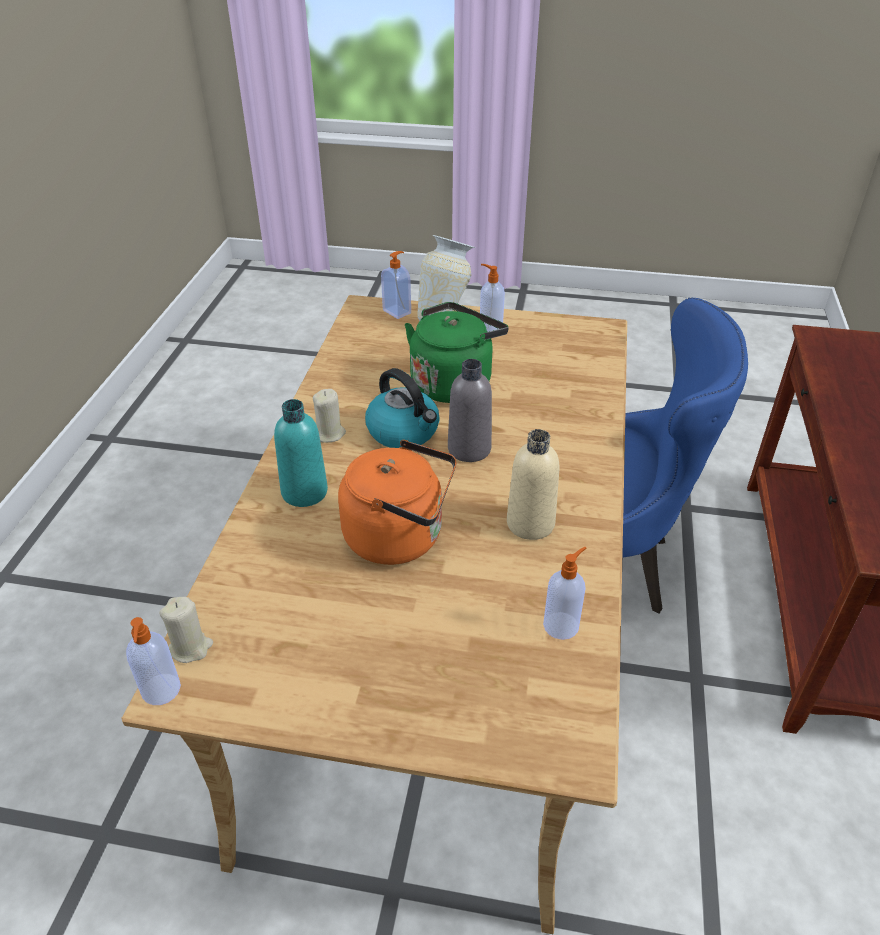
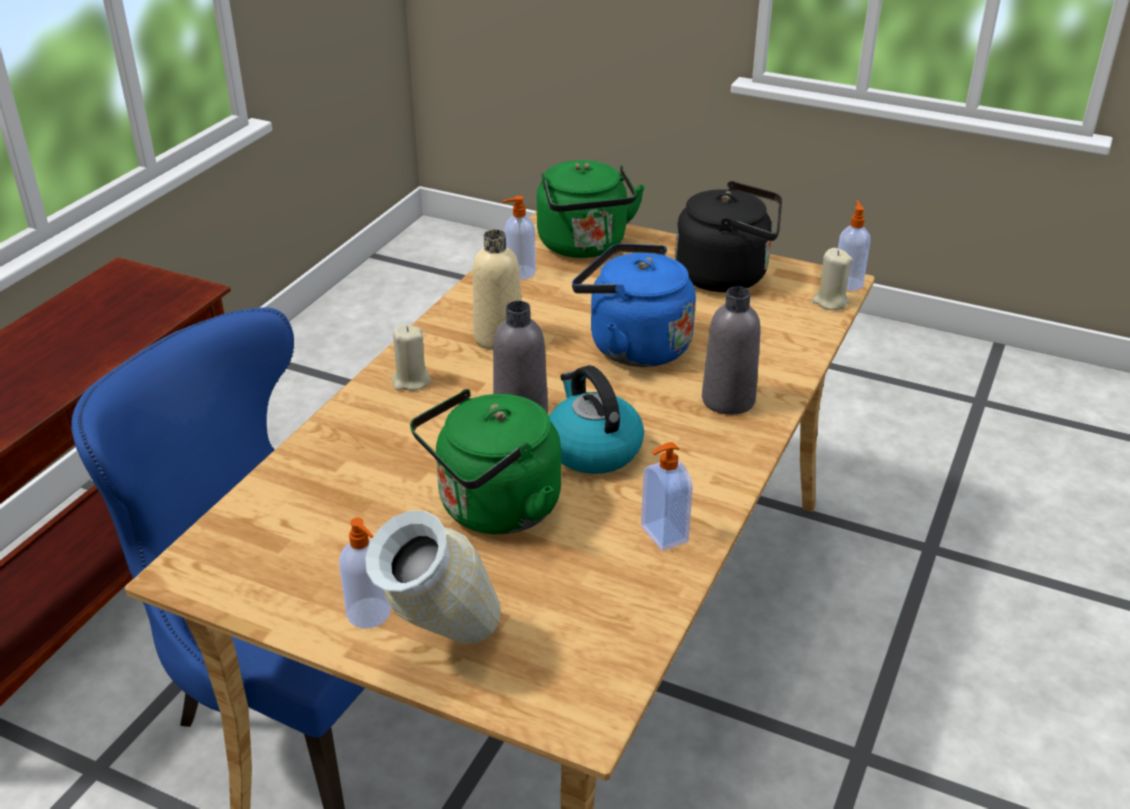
camera: 165 degrees left, 5 degrees down
turquoise bottle [274,399,328,507] -> grey bottle [702,286,761,415]
beige candle [313,389,346,443] -> beige candle moved to [392,324,431,391]
orange kettle [338,440,456,565] -> blue kettle [572,243,696,367]
soap dispenser [381,251,411,319] -> soap dispenser moved to [641,442,693,551]
none -> green kettle [537,160,645,258]
none -> black kettle [675,181,782,292]

